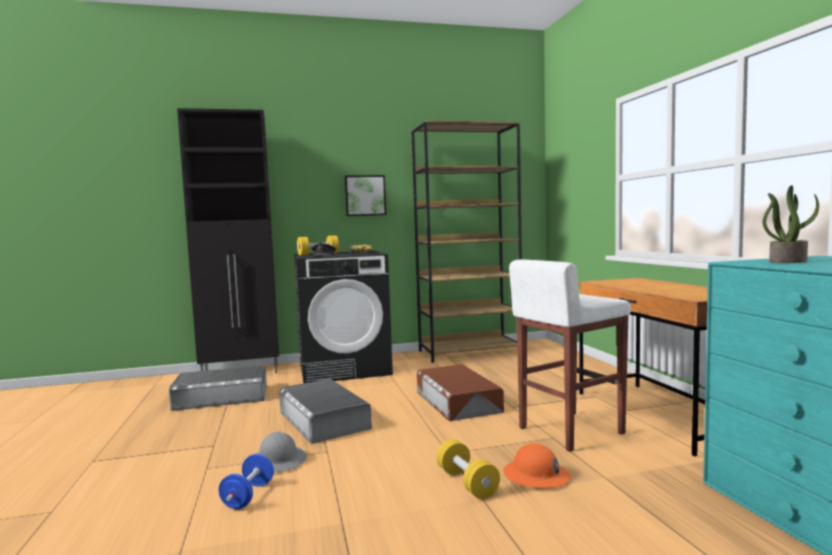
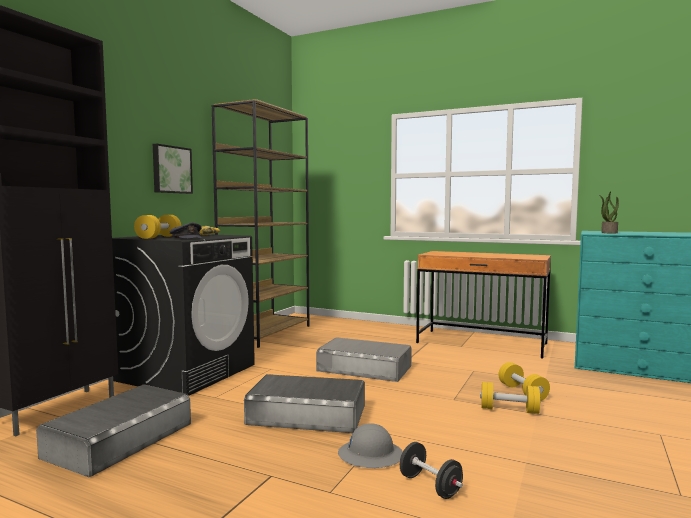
camera: 50 degrees left, 0 degrees up
blue dumbbell [219,454,274,509] -> black dumbbell [400,442,463,499]
brown storage box [417,364,504,421] -> grey storage box [316,337,412,382]
orange hard hat [503,443,570,488] -> yellow dumbbell [498,362,550,401]
white stool [509,259,631,452] -> none

